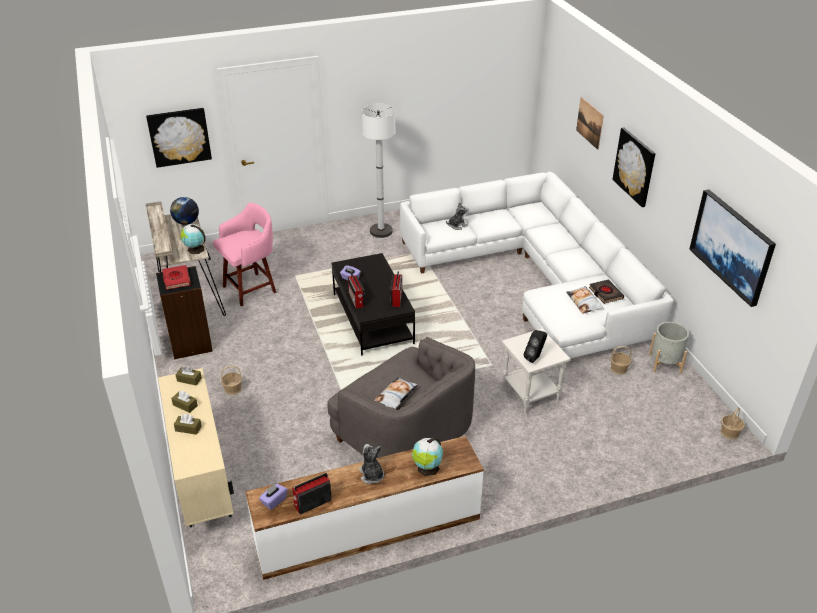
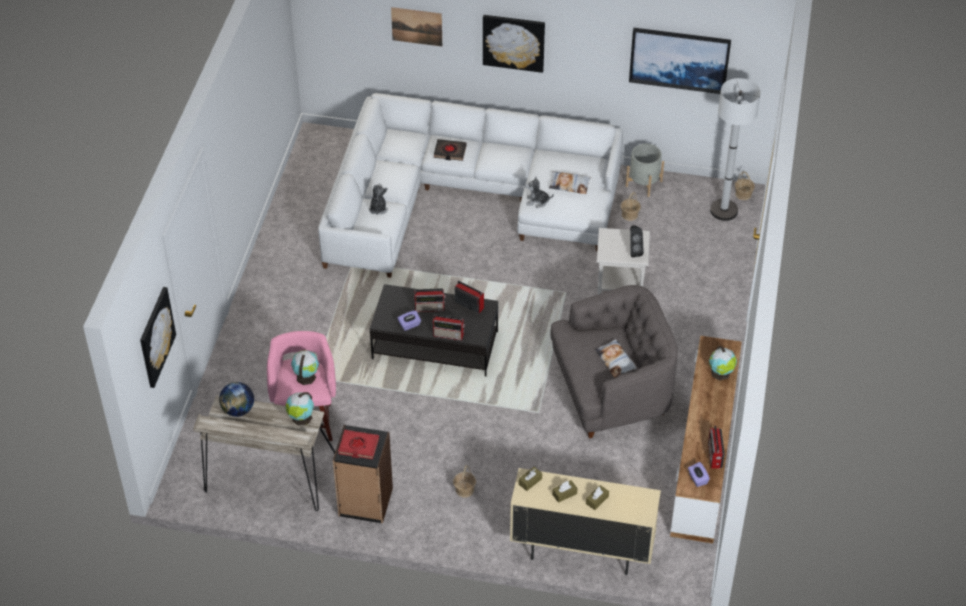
camera: 60 degrees left, 10 degrees up
plush toy [359,444,384,484] -> plush toy moved to [525,176,554,208]
white floor lamp [362,104,396,238] -> white floor lamp moved to [710,78,761,221]
black book [589,279,624,304] -> black book moved to [434,139,467,161]
none -> globe [291,350,319,385]
none -> radio [415,288,446,312]

